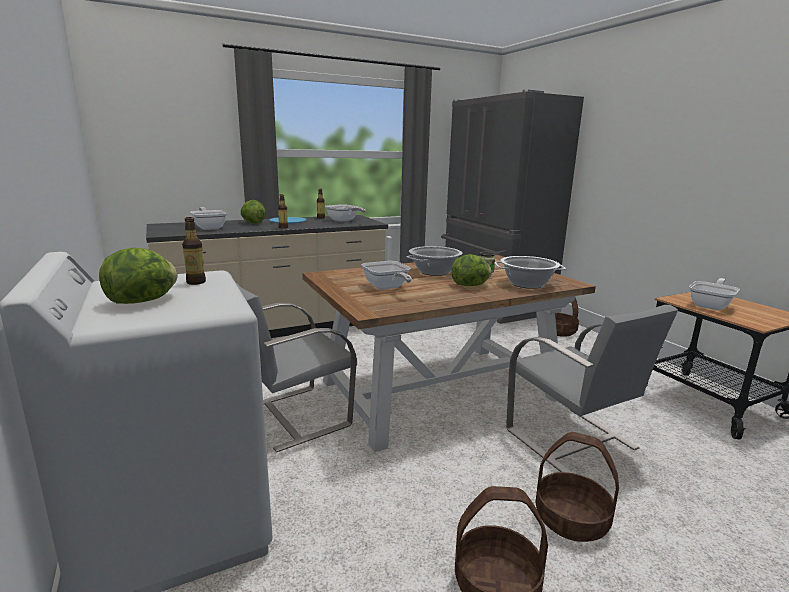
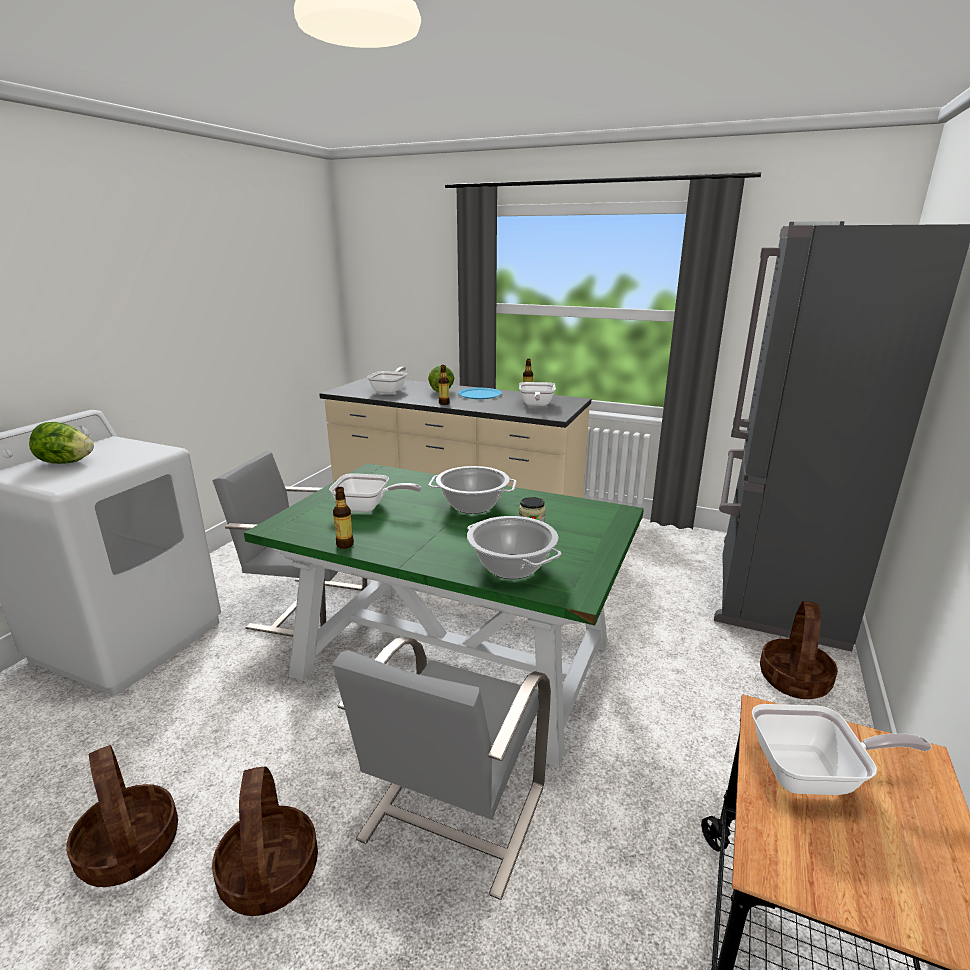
camera: 50 degrees right, 5 degrees up
bottle [182,217,206,285] -> bottle moved to [333,487,354,549]
brown dining table [302,255,596,452] -> green dining table [244,463,644,767]
frying pan [361,261,412,290] -> frying pan turned 105 degrees counterclockwise [329,473,421,512]
lettuce [451,254,492,286] -> none

